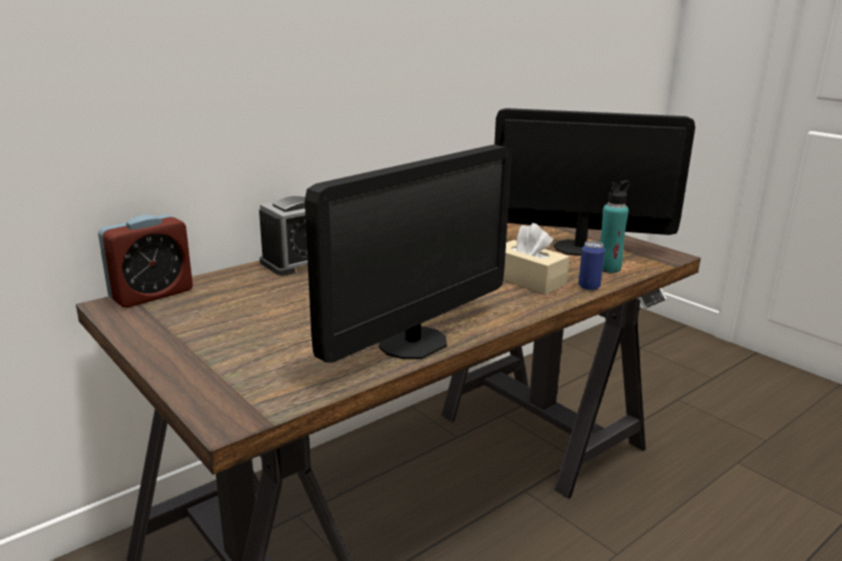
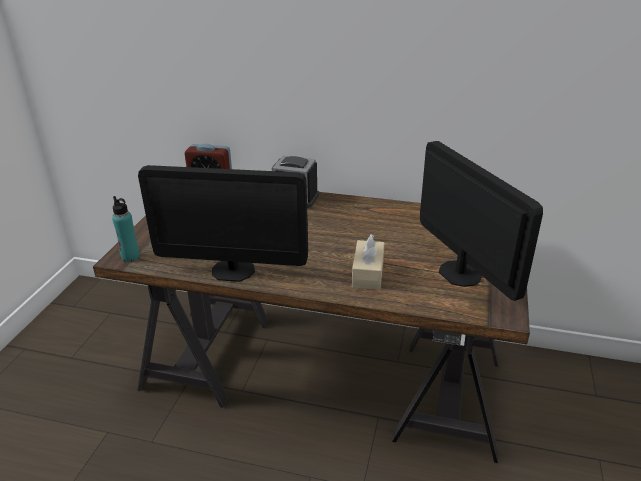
camera: 55 degrees right, 10 degrees up
can [578,241,605,290] -> none
turquoise bottle [600,180,631,273] -> turquoise bottle moved to [112,196,140,262]

